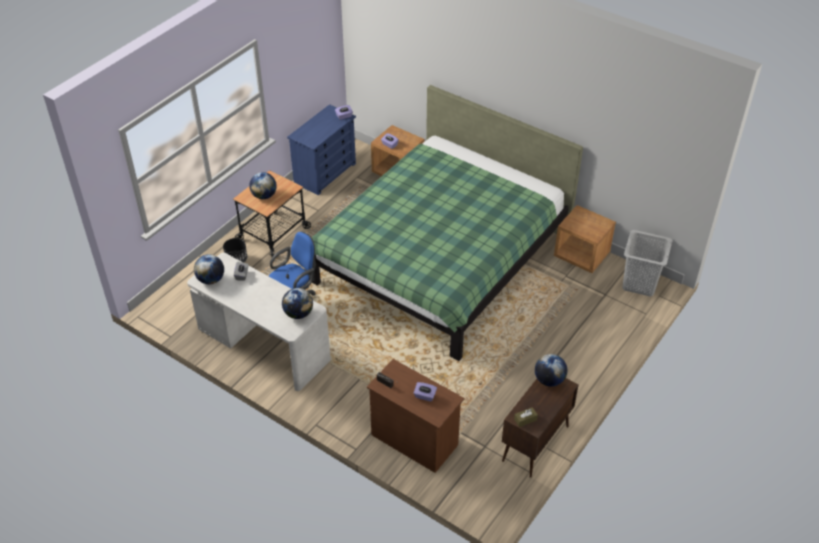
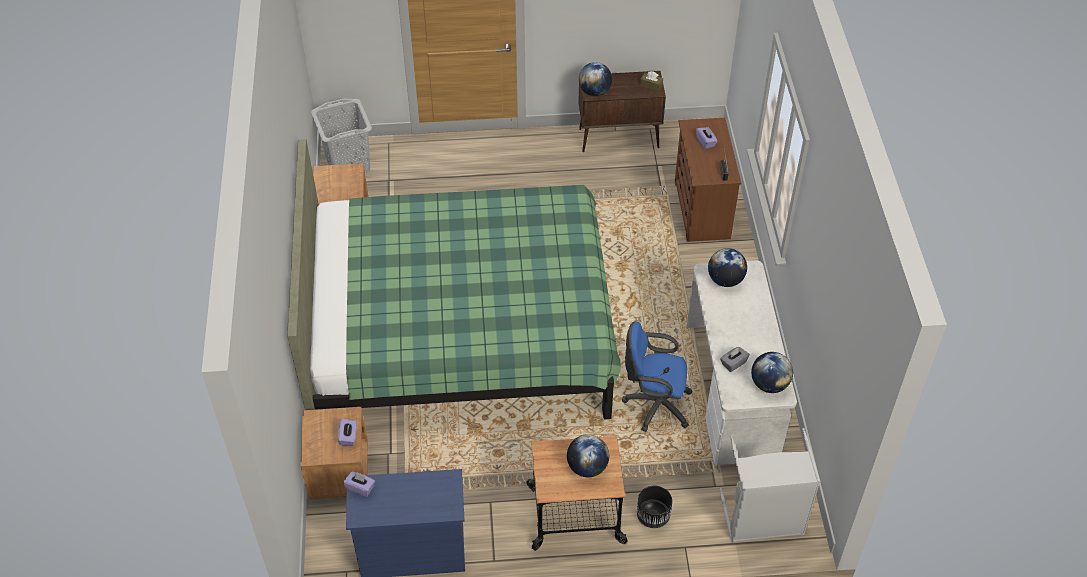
camera: 130 degrees left, 5 degrees up
none -> grey laundry basket [720,428,821,542]

